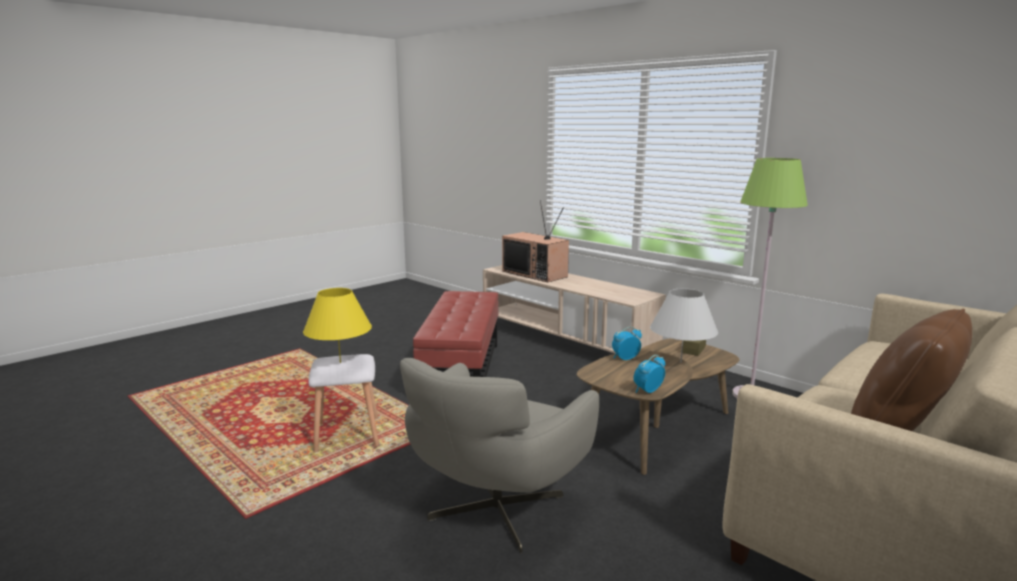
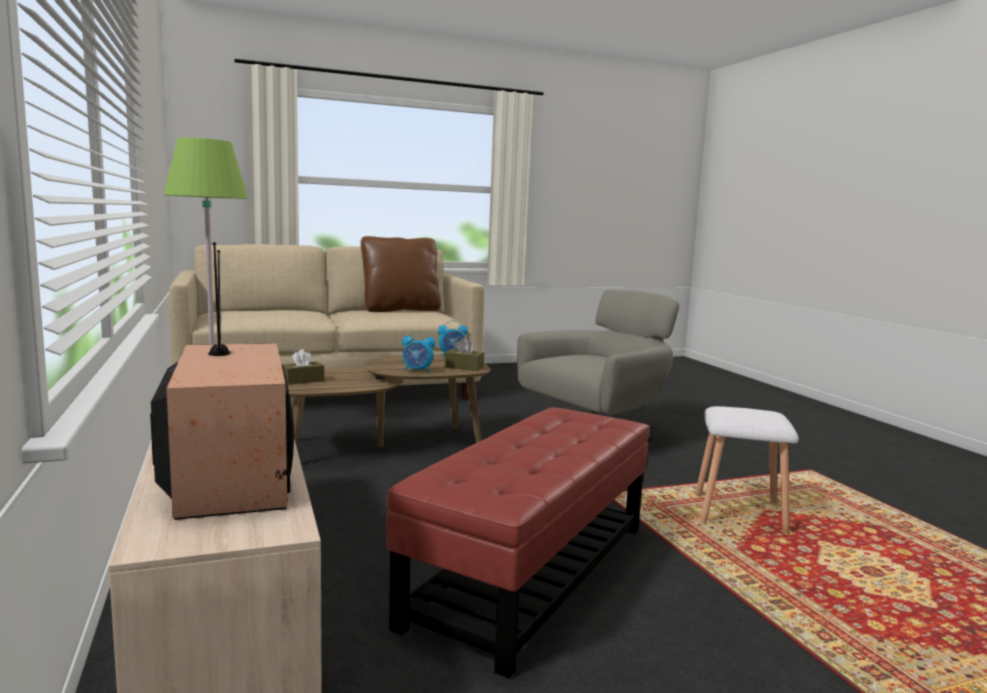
camera: 155 degrees left, 5 degrees down
yellow table lamp [303,288,372,363] -> none
white table lamp [650,288,718,363] -> none
none -> brown tissue box [445,338,484,371]

